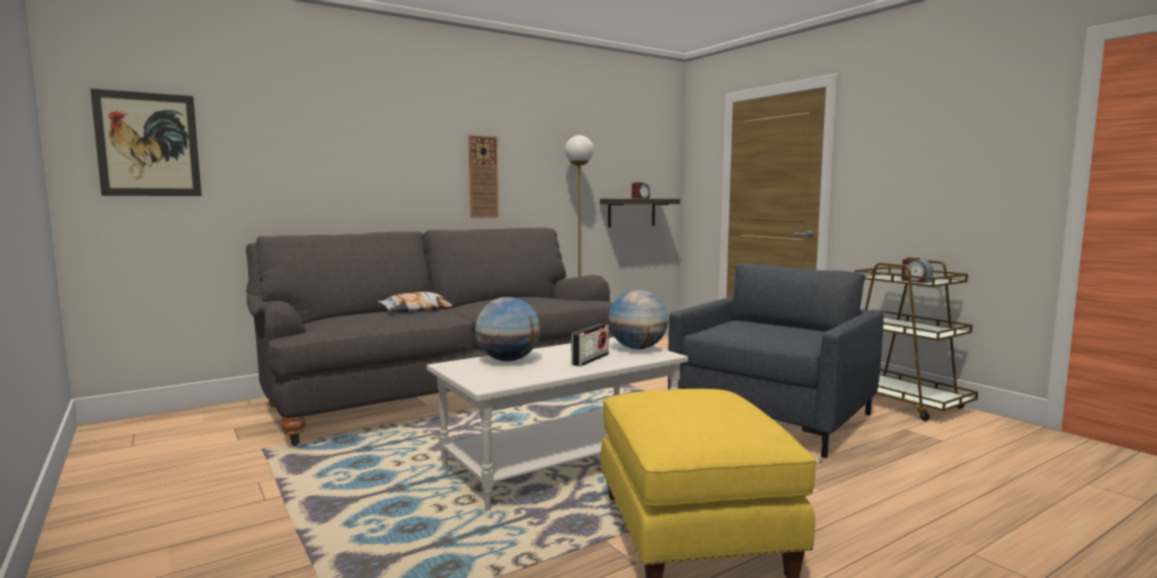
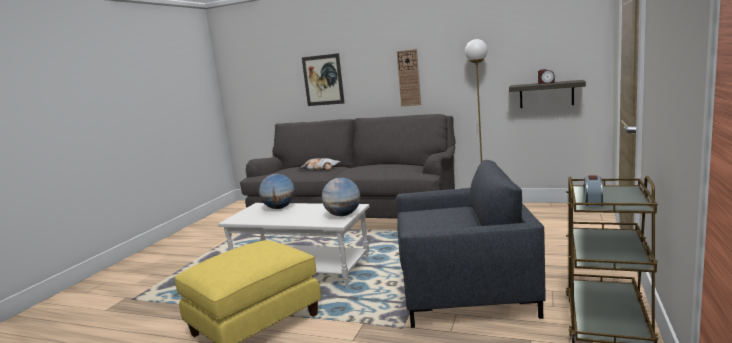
camera: 55 degrees right, 5 degrees up
picture [90,88,202,196] -> picture moved to [302,53,344,106]
radio [571,324,609,366] -> none

